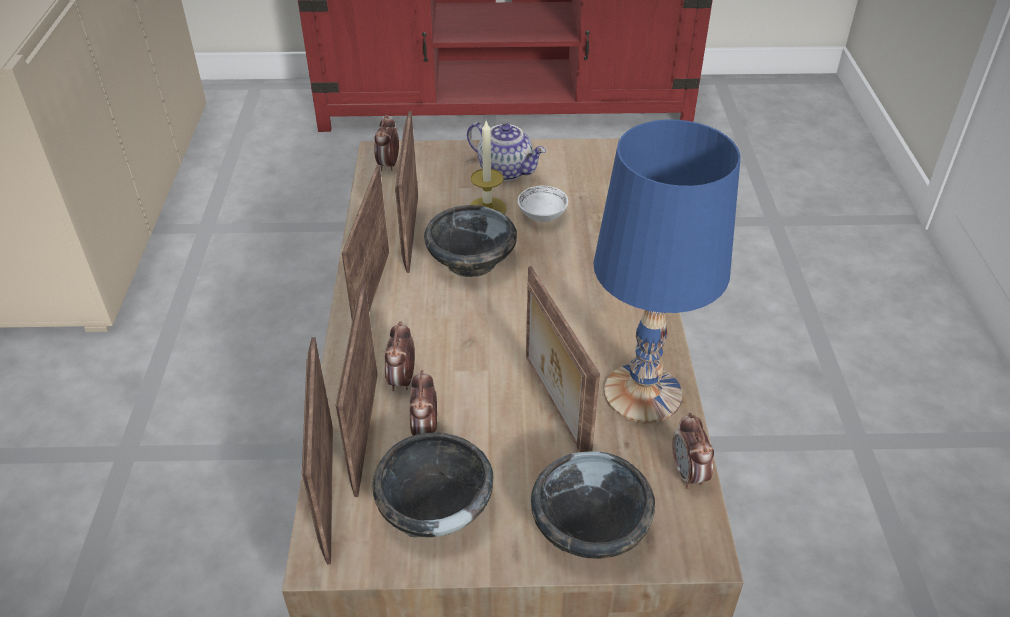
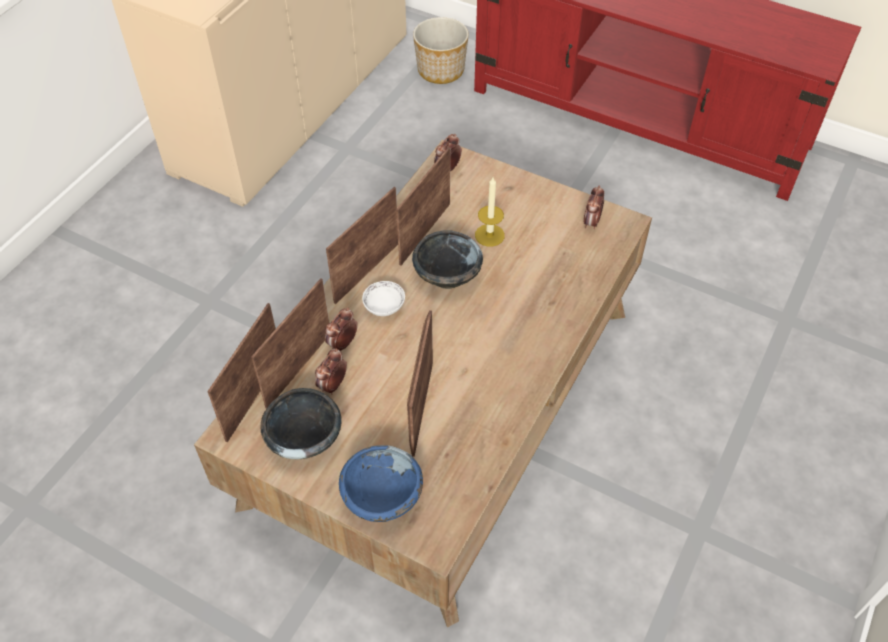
camera: 30 degrees right, 10 degrees up
teapot [467,122,546,181] -> none
white bowl [518,186,568,222] -> white bowl moved to [362,281,405,316]
black bowl [531,451,655,559] -> blue bowl [339,445,423,522]
blue table lamp [593,120,741,423] -> none
alarm clock [672,413,714,489] -> alarm clock moved to [583,185,604,229]
none -> planter [413,17,469,84]

